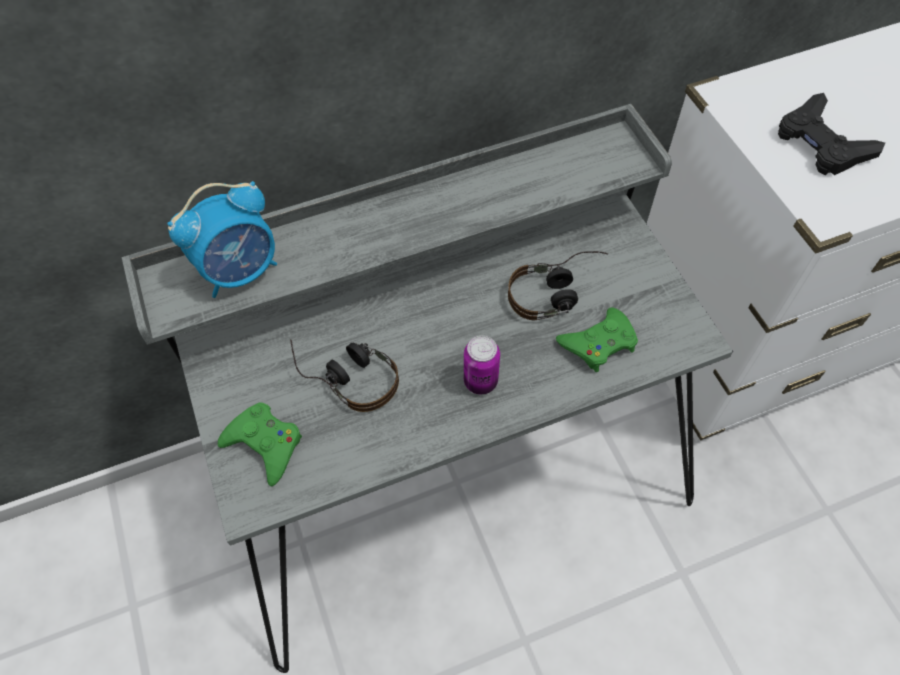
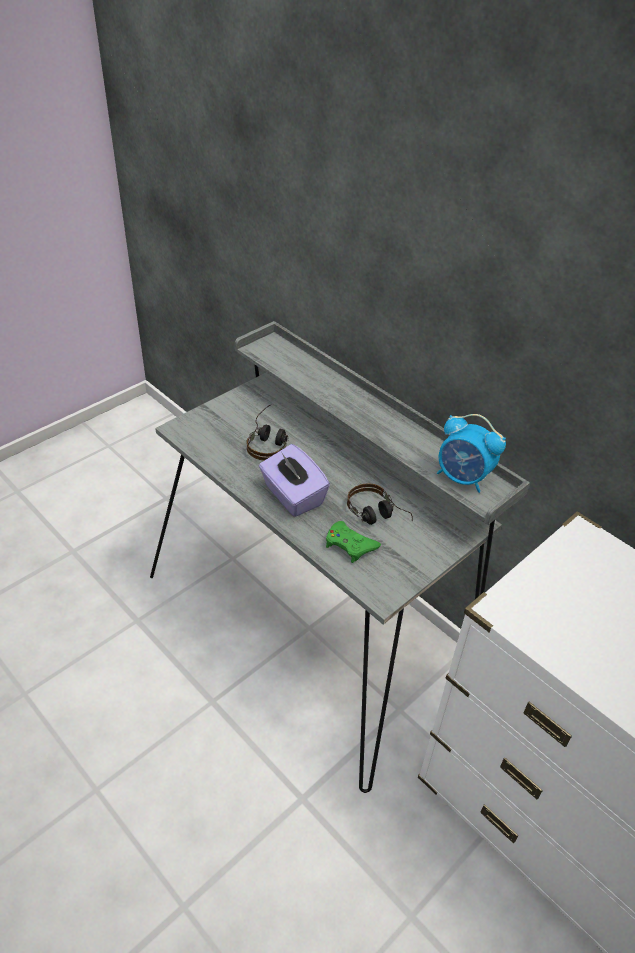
camera: 65 degrees right, 15 degrees down
alarm clock [167,181,277,298] -> alarm clock moved to [437,414,506,493]
green game controller [218,402,302,486] -> none
can [464,336,500,394] -> purple tissue box [259,444,330,517]
black game controller [778,93,885,175] -> none

